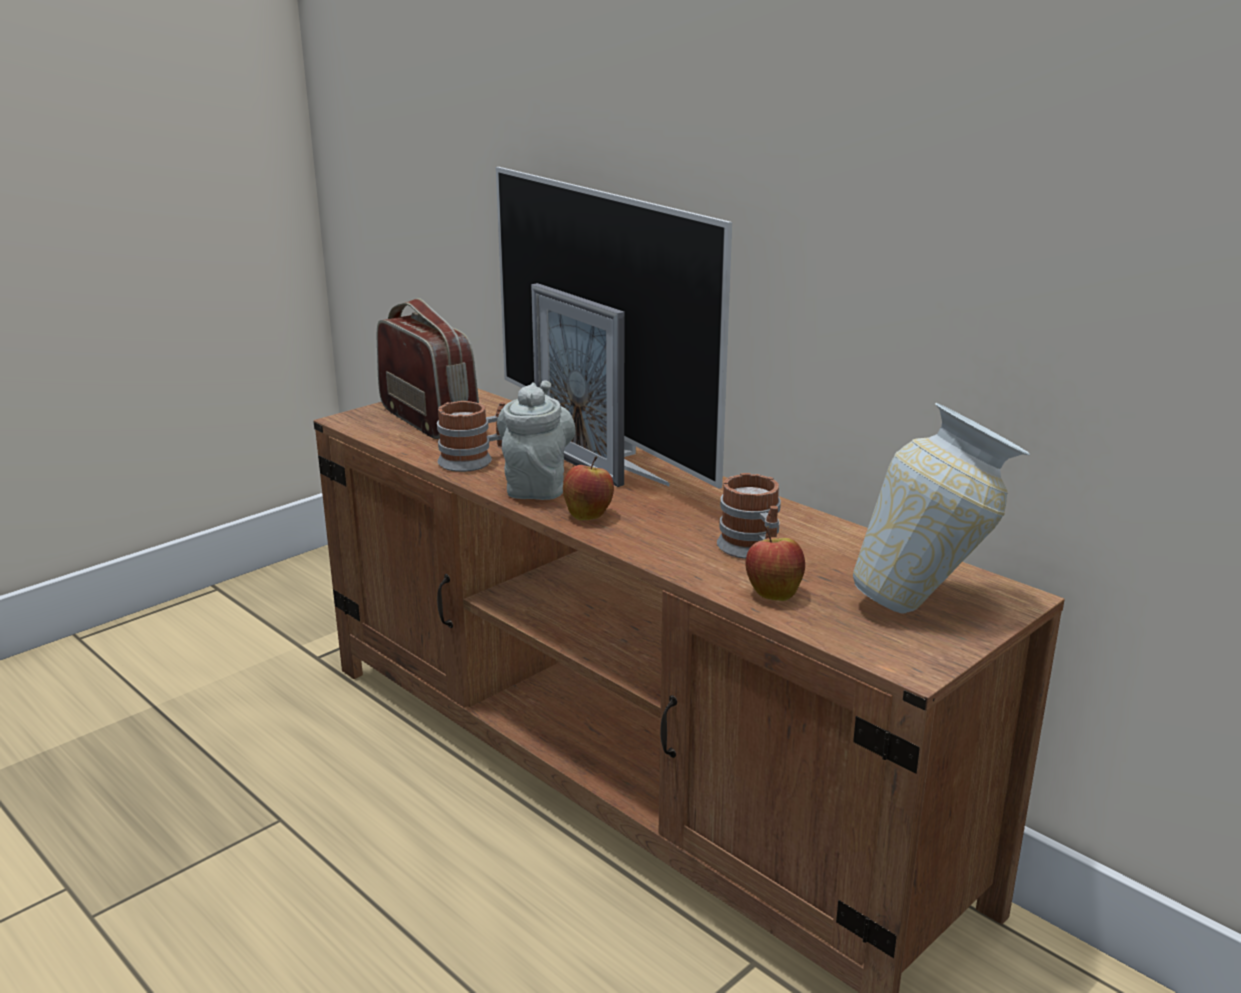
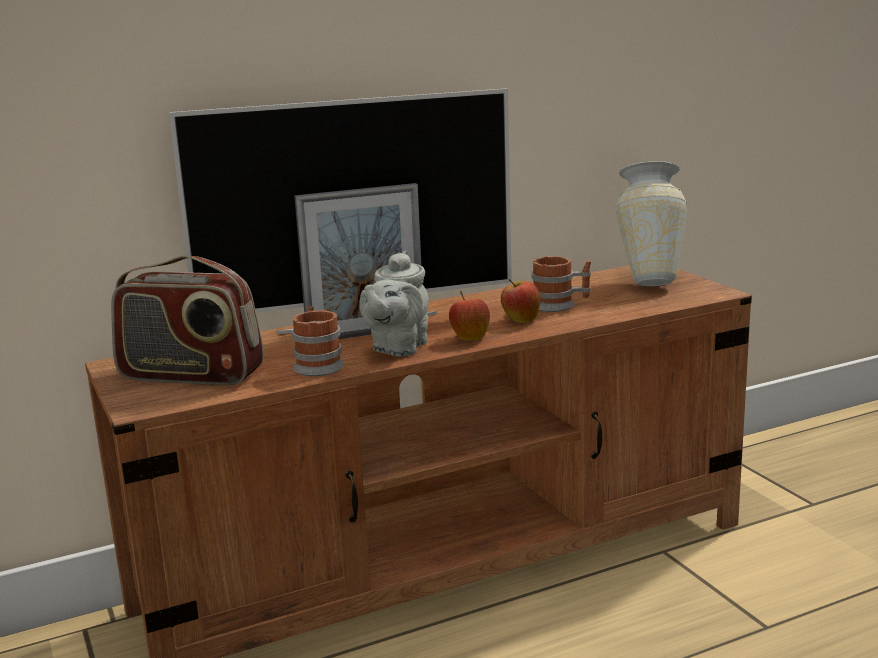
camera: 70 degrees left, 5 degrees down
radio [377,298,479,439] -> radio turned 150 degrees counterclockwise [111,256,263,385]
grey teapot [497,380,575,500] -> grey teapot turned 90 degrees counterclockwise [359,250,429,357]
apple [746,526,805,601] -> apple moved to [501,279,541,323]

